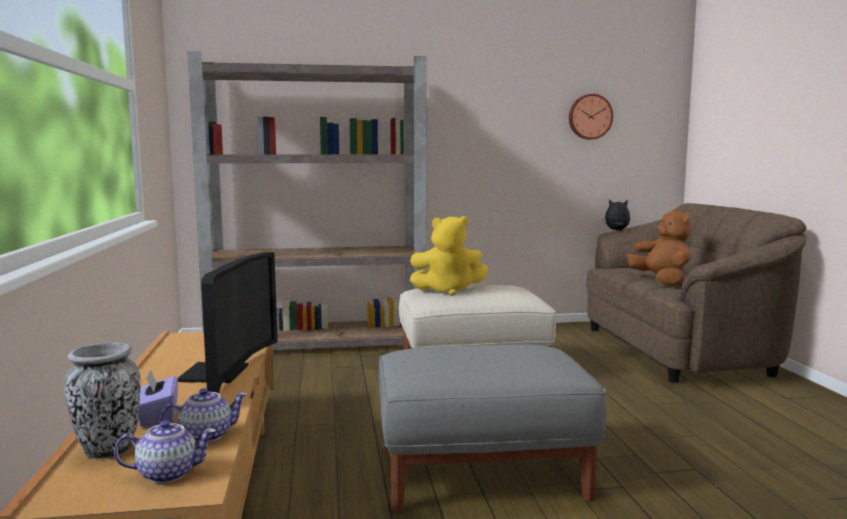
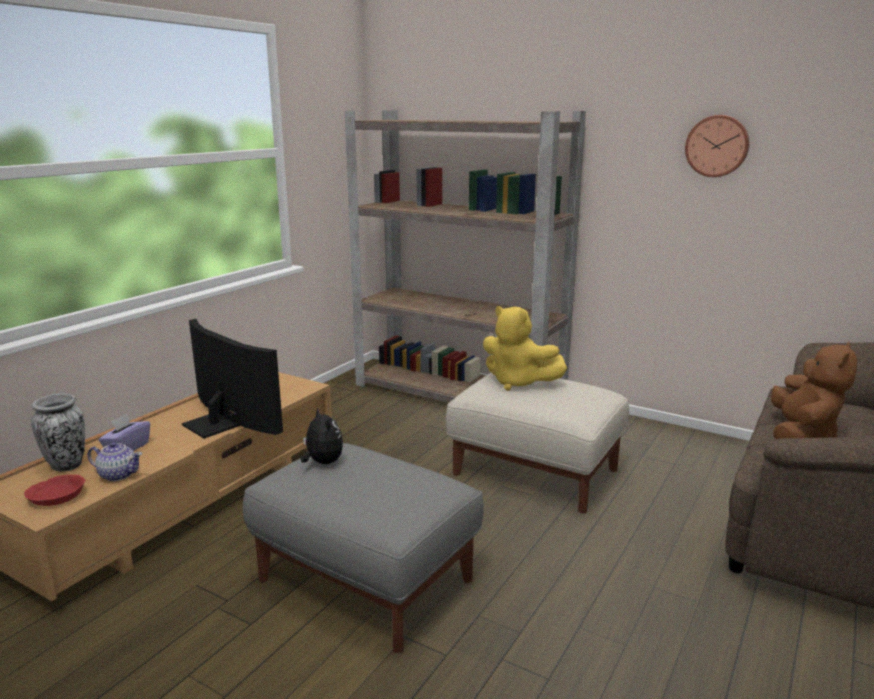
camera: 40 degrees right, 10 degrees up
teapot [114,420,216,483] -> red bowl [24,475,85,506]
television [177,252,278,393] -> television turned 90 degrees counterclockwise [182,319,283,439]
wall clock [569,94,613,140] -> wall clock moved to [685,115,750,177]
plush toy [602,199,630,230] -> plush toy moved to [301,407,343,464]

